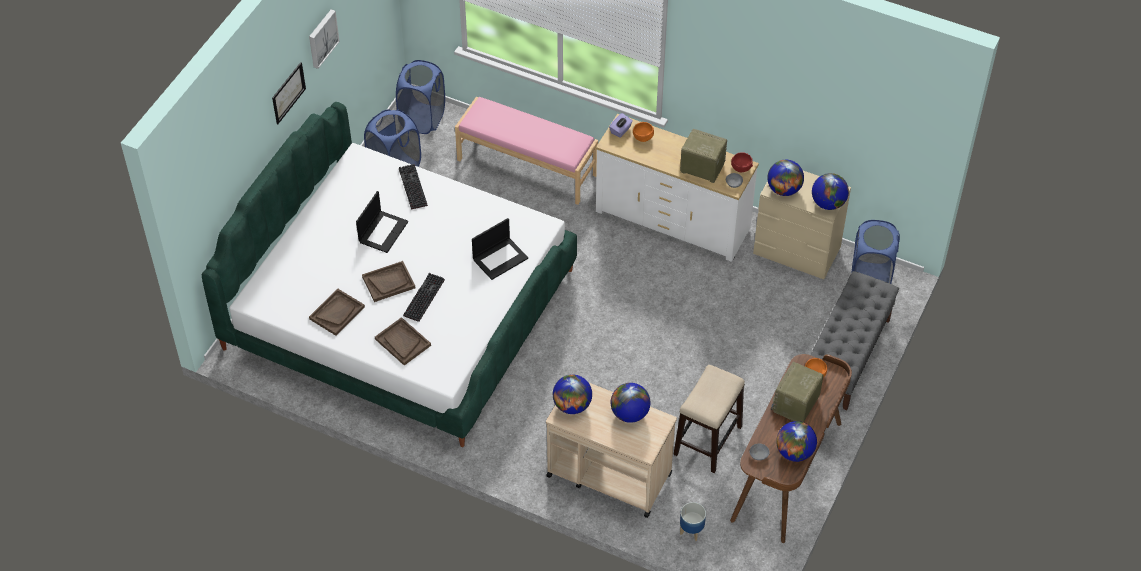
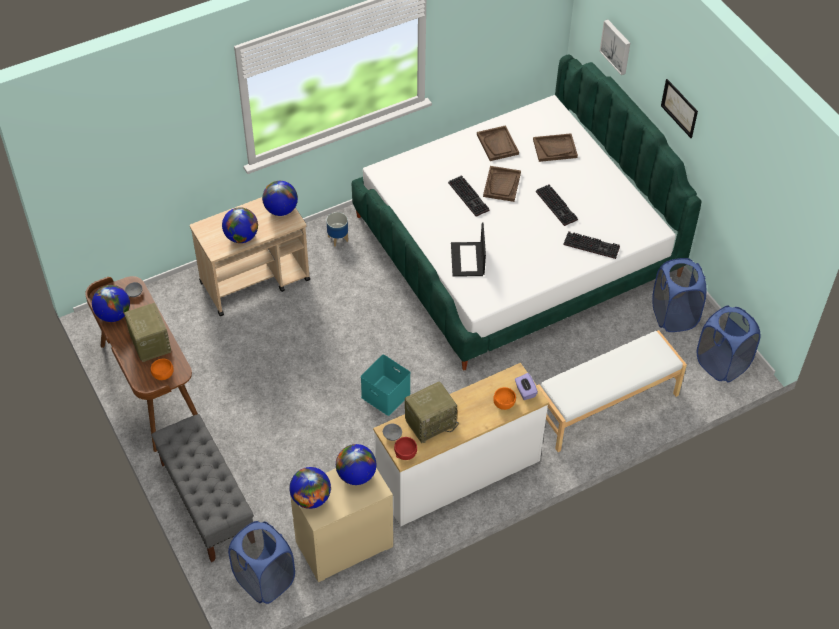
camera: 125 degrees right, 0 degrees up
picture [309,9,340,69] -> picture moved to [599,19,630,75]
laptop [356,191,408,253] -> keyboard [536,184,578,226]
brown tray [375,317,431,366] -> brown tray moved to [533,133,578,162]
pink bench [455,97,598,205] -> white bench [537,330,687,452]
stool [673,365,745,473] -> none
planter [680,502,706,541] -> planter moved to [326,212,348,247]
none -> turquoise storage box [361,354,411,416]

